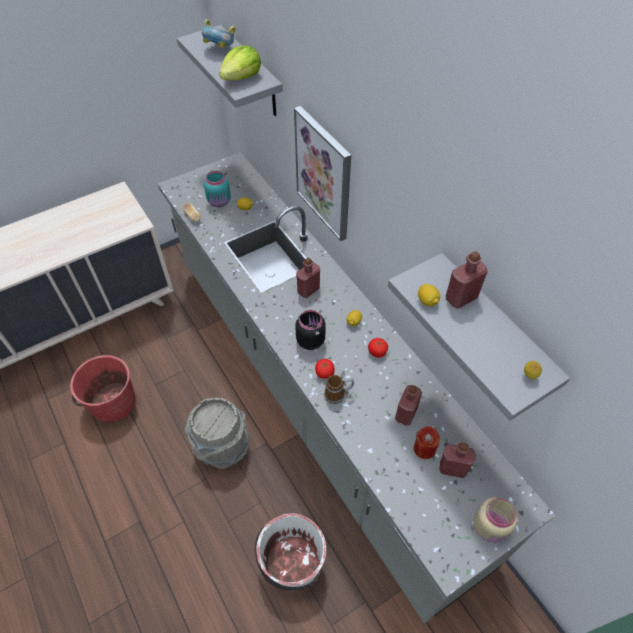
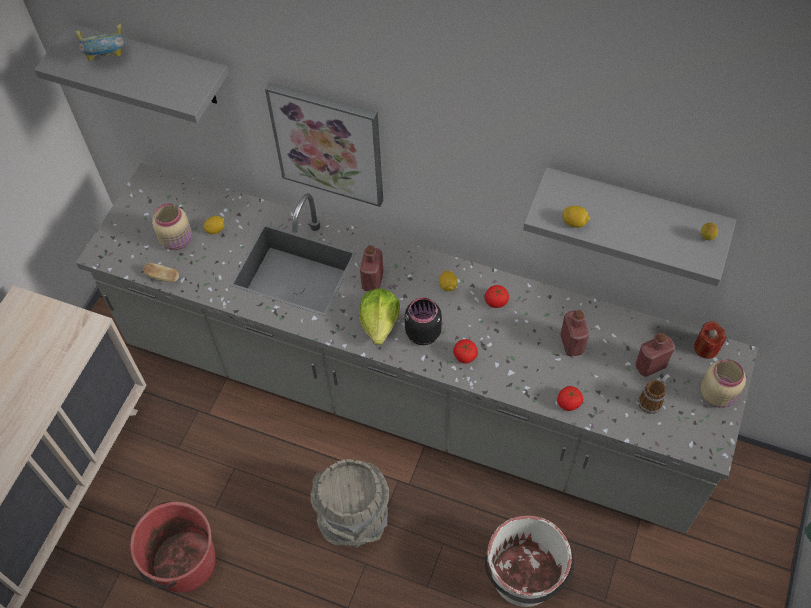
camera: 35 degrees left, 5 degrees up
turquoise jar [204,171,231,207] -> beige jar [152,203,192,250]
lettuce [219,45,261,81] -> lettuce moved to [359,288,400,345]
mug [324,375,354,404] -> mug moved to [638,374,670,414]
red candle [414,426,440,459] -> red candle moved to [694,321,726,359]
red bottle [446,251,487,309] -> none
none -> tomato [557,386,583,411]

